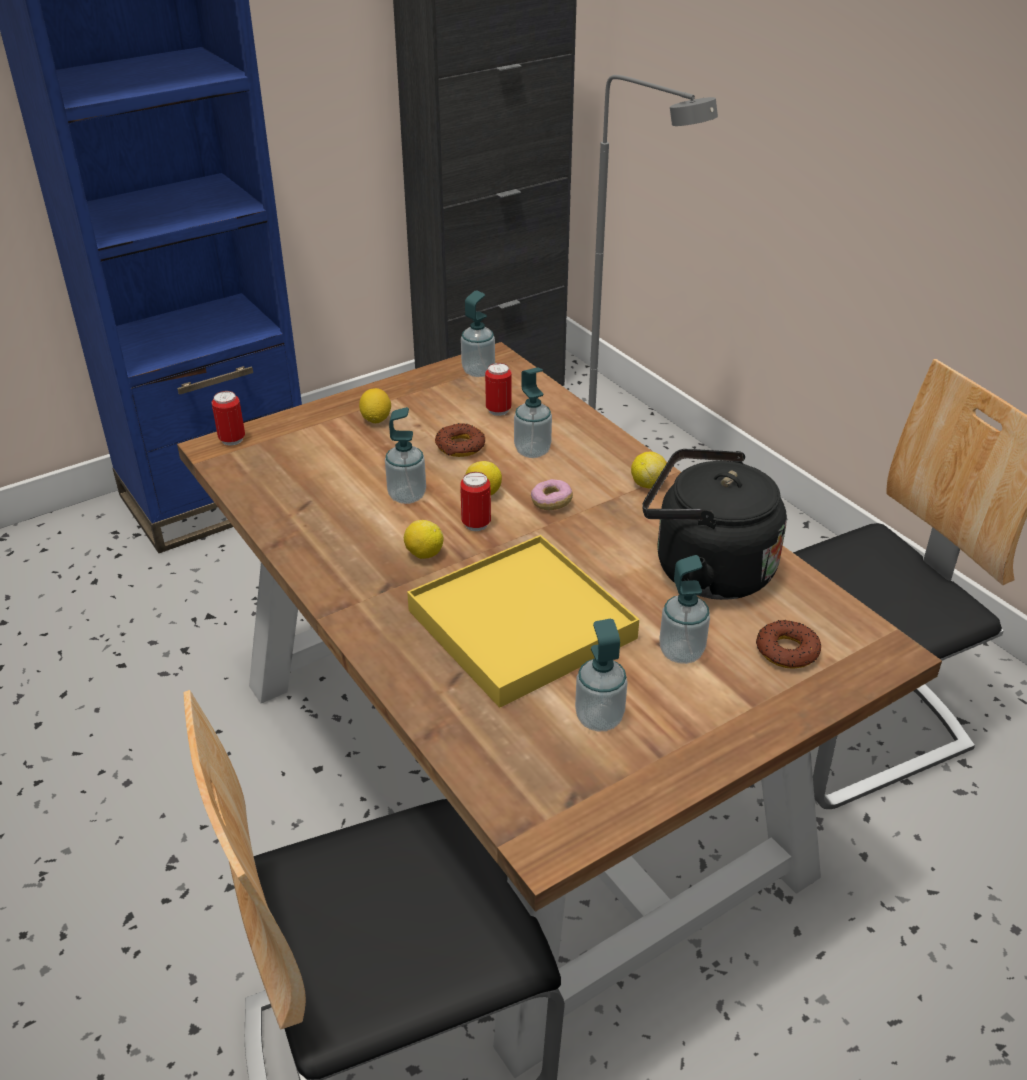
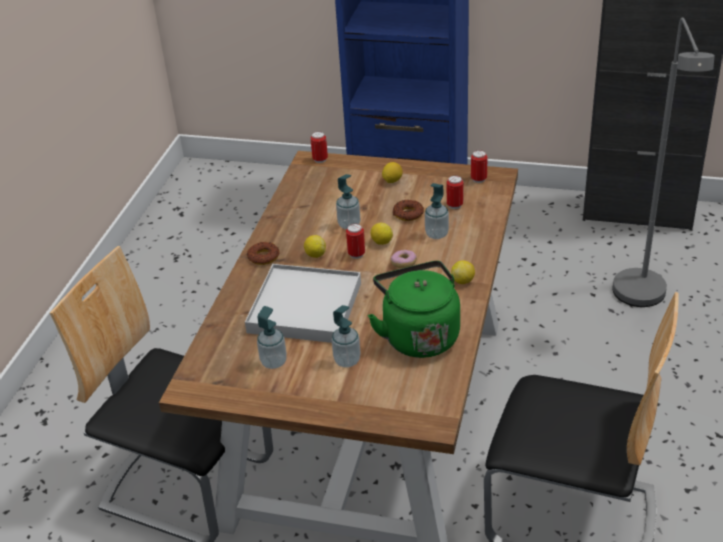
camera: 50 degrees right, 0 degrees up
yellow tray [407,535,639,708] -> white tray [245,264,361,343]
soap dispenser [461,290,495,377] -> can [471,150,488,183]
black kettle [642,449,787,600] -> green kettle [368,261,460,358]
donut [756,620,821,669] -> donut moved to [247,242,280,265]

